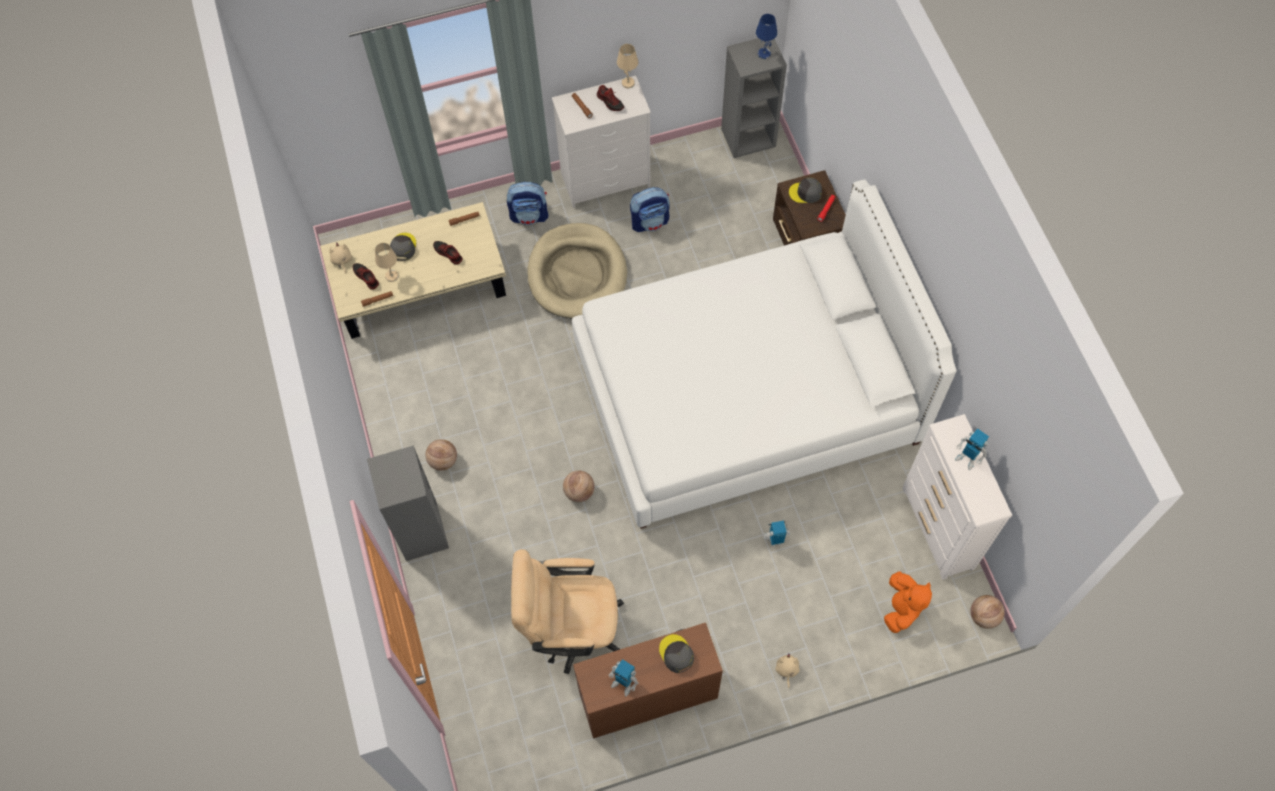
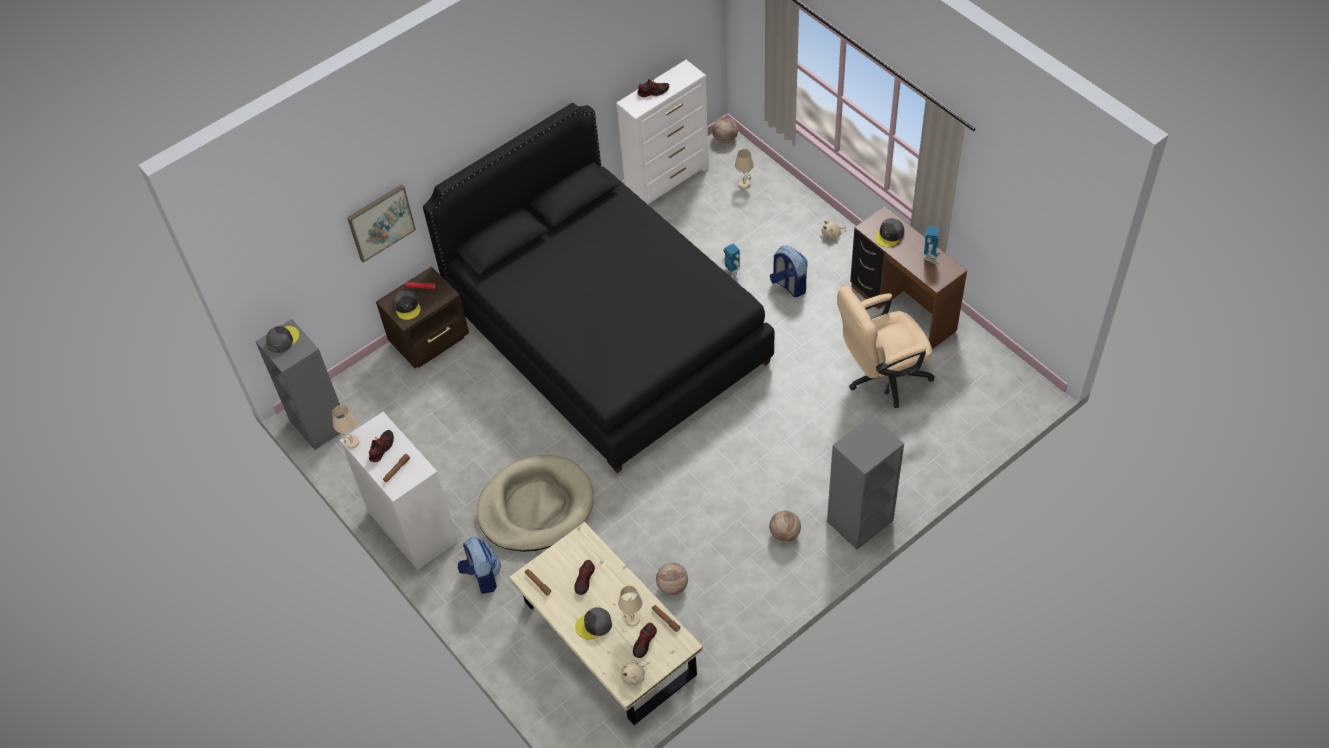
camera: 110 degrees left, 10 degrees down
beige office chair [511,549,624,674] -> beige office chair turned 90 degrees clockwise [837,285,935,408]
basketball [563,471,595,502] -> basketball moved to [656,563,688,595]
white bed [572,180,957,529] -> black bed [423,103,775,473]
backpack [630,187,670,232] -> backpack moved to [770,245,808,297]
blue table lamp [756,14,777,59] -> grey cap [266,326,299,353]
orange plush toy [884,571,932,633] -> beige table lamp [735,149,754,189]
toy robot [955,428,989,470] -> shoe [637,79,669,97]
none -> picture [347,184,416,263]

